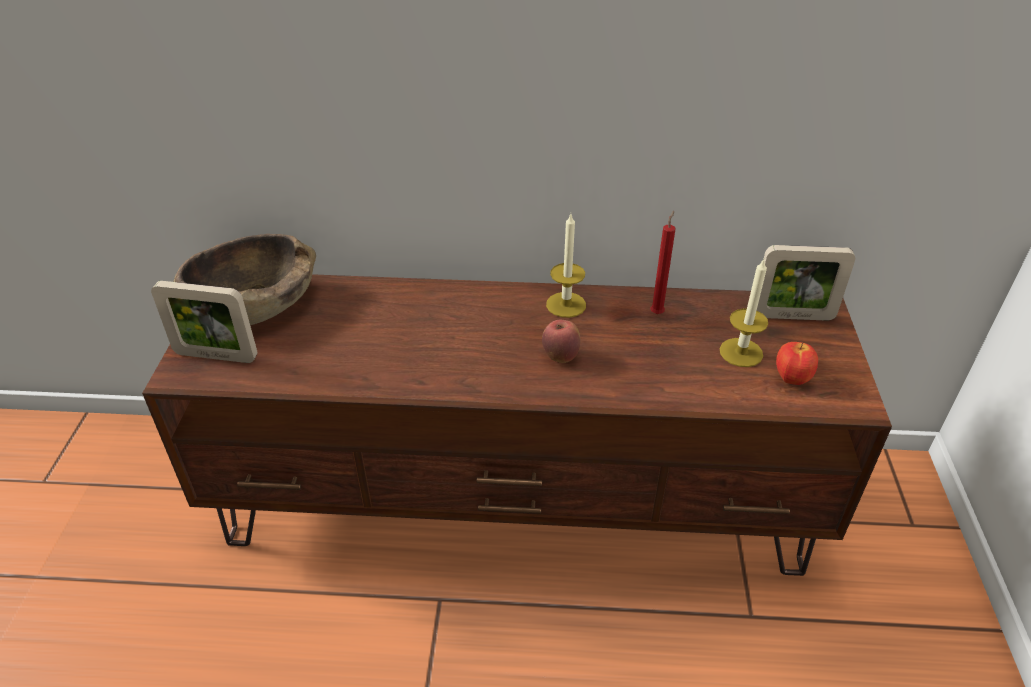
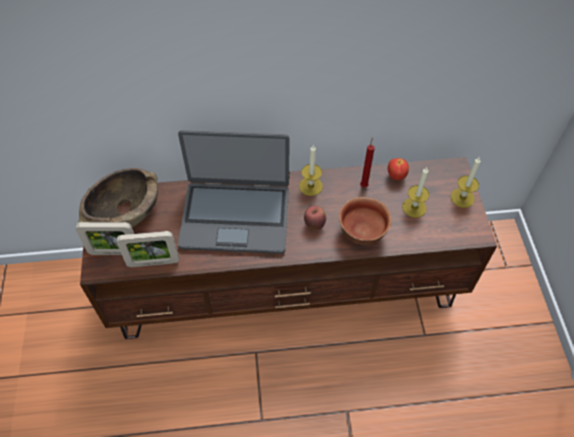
camera: 10 degrees left, 15 degrees up
picture frame [757,245,855,321] -> picture frame moved to [117,231,179,267]
apple [776,342,818,385] -> apple moved to [388,158,409,180]
none -> laptop [178,130,290,254]
none -> bowl [339,197,392,245]
none -> candle [450,157,481,208]

